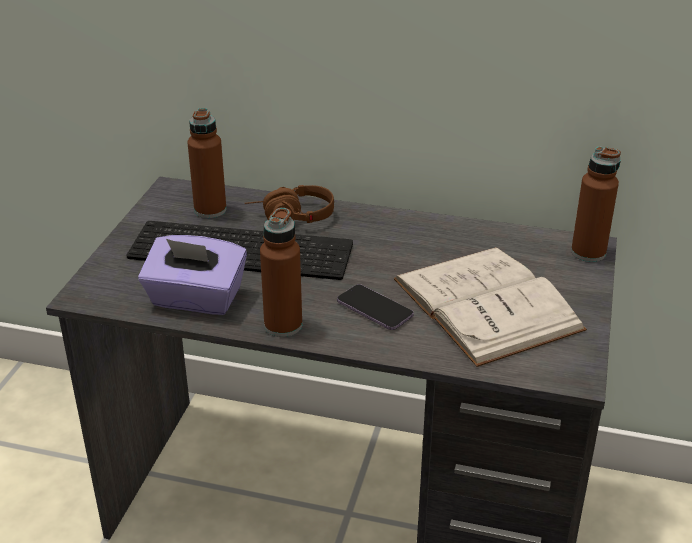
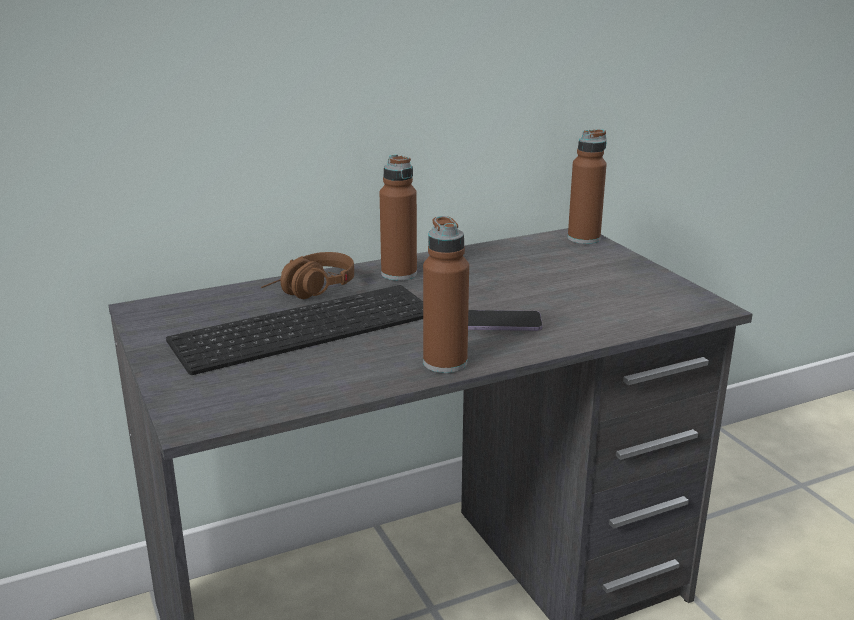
camera: 40 degrees left, 10 degrees down
purple tissue box [138,235,247,315] -> none
brown bottle [187,108,227,218] -> brown bottle moved to [380,155,417,281]
white book [394,247,587,367] -> none

